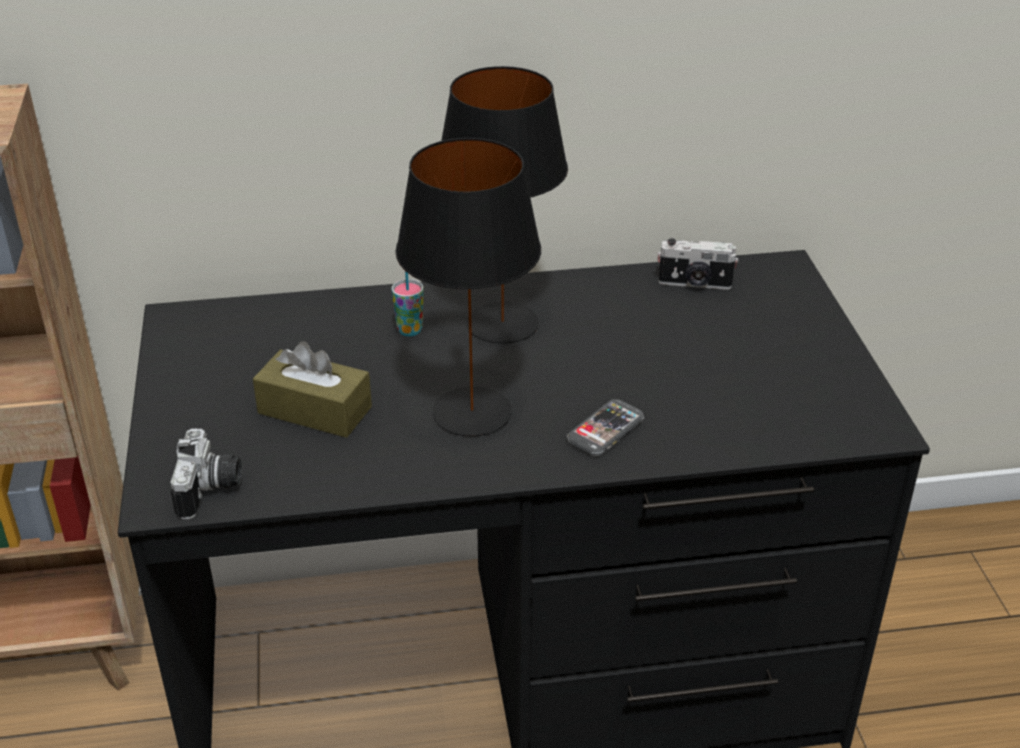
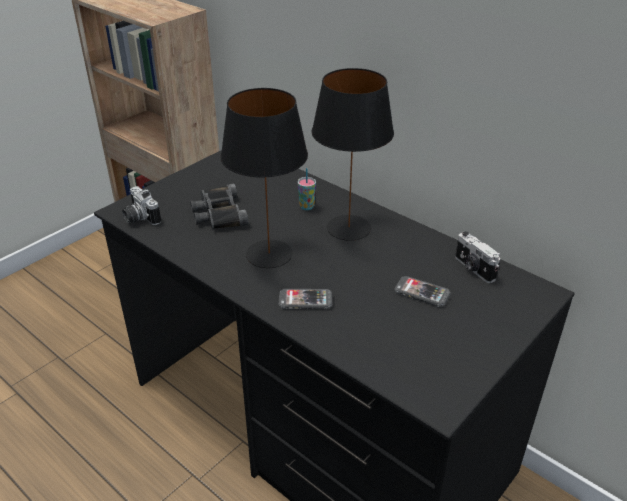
camera: 50 degrees right, 0 degrees up
camera [170,429,242,519] -> camera turned 90 degrees clockwise [122,186,161,225]
brown tissue box [253,341,372,438] -> black binoculars [190,184,248,229]
none -> phone [395,276,450,307]

